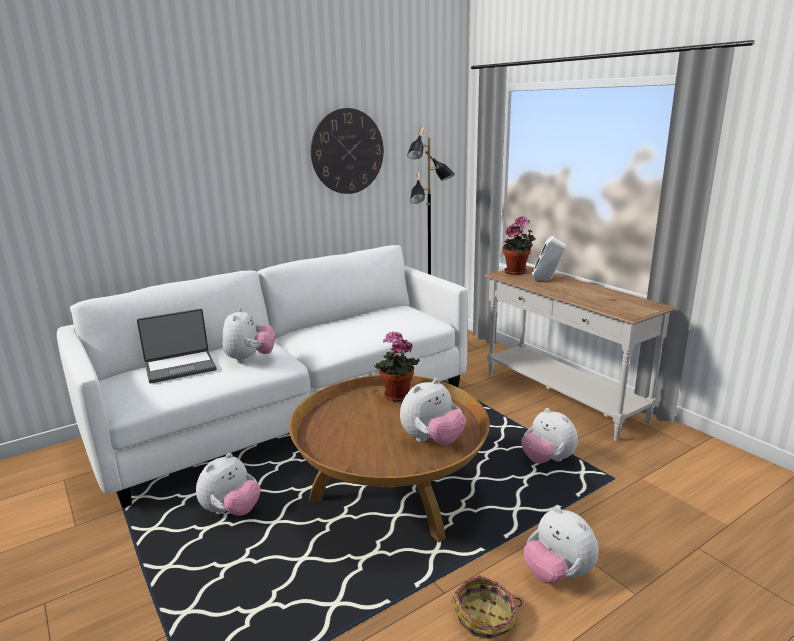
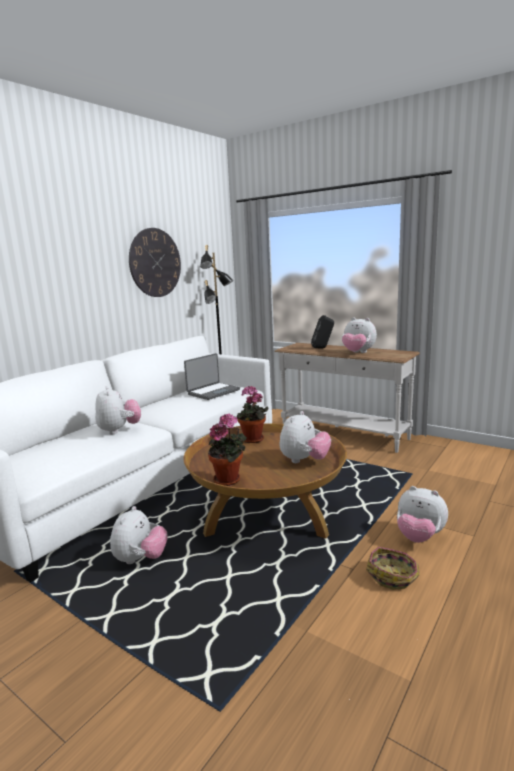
camera: 20 degrees left, 5 degrees down
laptop [137,309,217,383] -> laptop moved to [184,353,240,400]
potted plant [503,216,536,275] -> potted plant moved to [208,413,247,486]
plush toy [522,408,578,464] -> plush toy moved to [342,317,377,353]
white speaker [532,236,566,281] -> black speaker [311,315,334,349]

